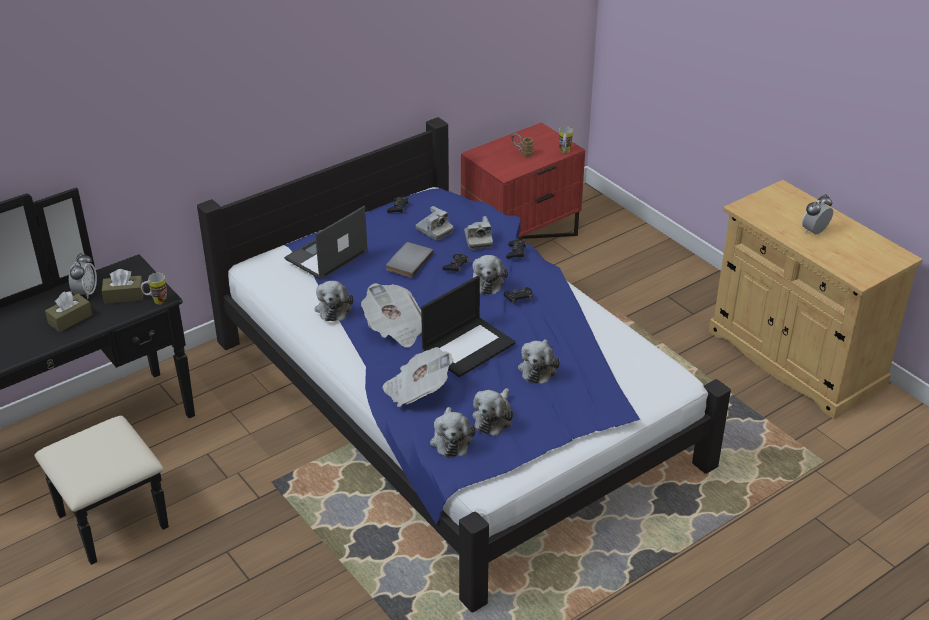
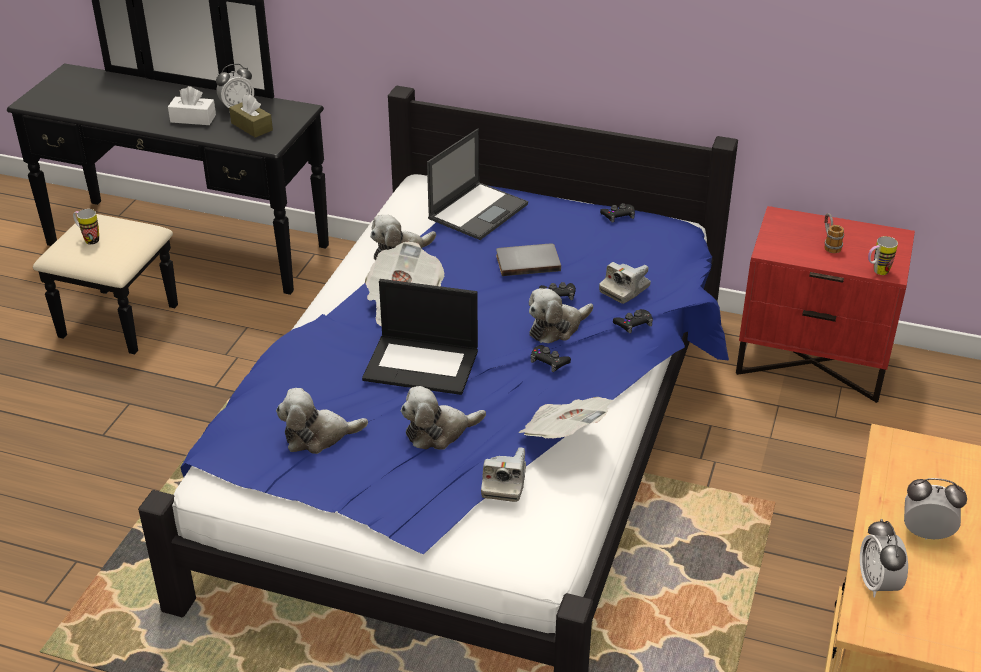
camera: 55 degrees right, 0 degrees up
brown tissue box [45,291,92,332] -> white tissue box [168,86,216,125]
mug [141,273,167,304] -> mug moved to [73,209,99,245]
laptop [284,206,368,280] -> laptop turned 120 degrees clockwise [427,129,528,240]
newspaper [382,347,453,407] -> newspaper moved to [518,397,613,438]
camera [416,206,454,241] -> camera moved to [481,447,526,502]
plush toy [430,407,476,457] -> none
none -> alarm clock [860,519,908,598]

